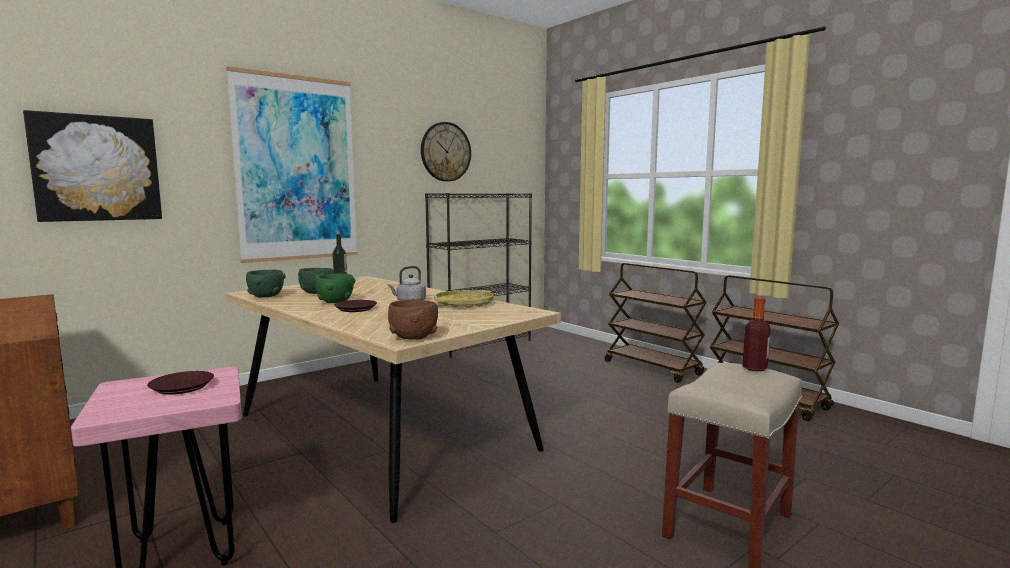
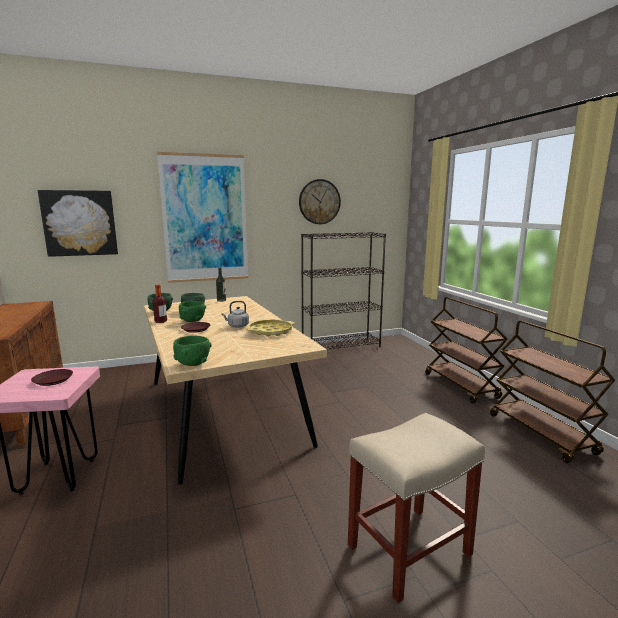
camera: 20 degrees right, 5 degrees up
brown bowl [388,300,438,340] -> green bowl [173,336,212,366]
bottle [742,297,771,371] -> bottle moved to [153,285,167,323]

